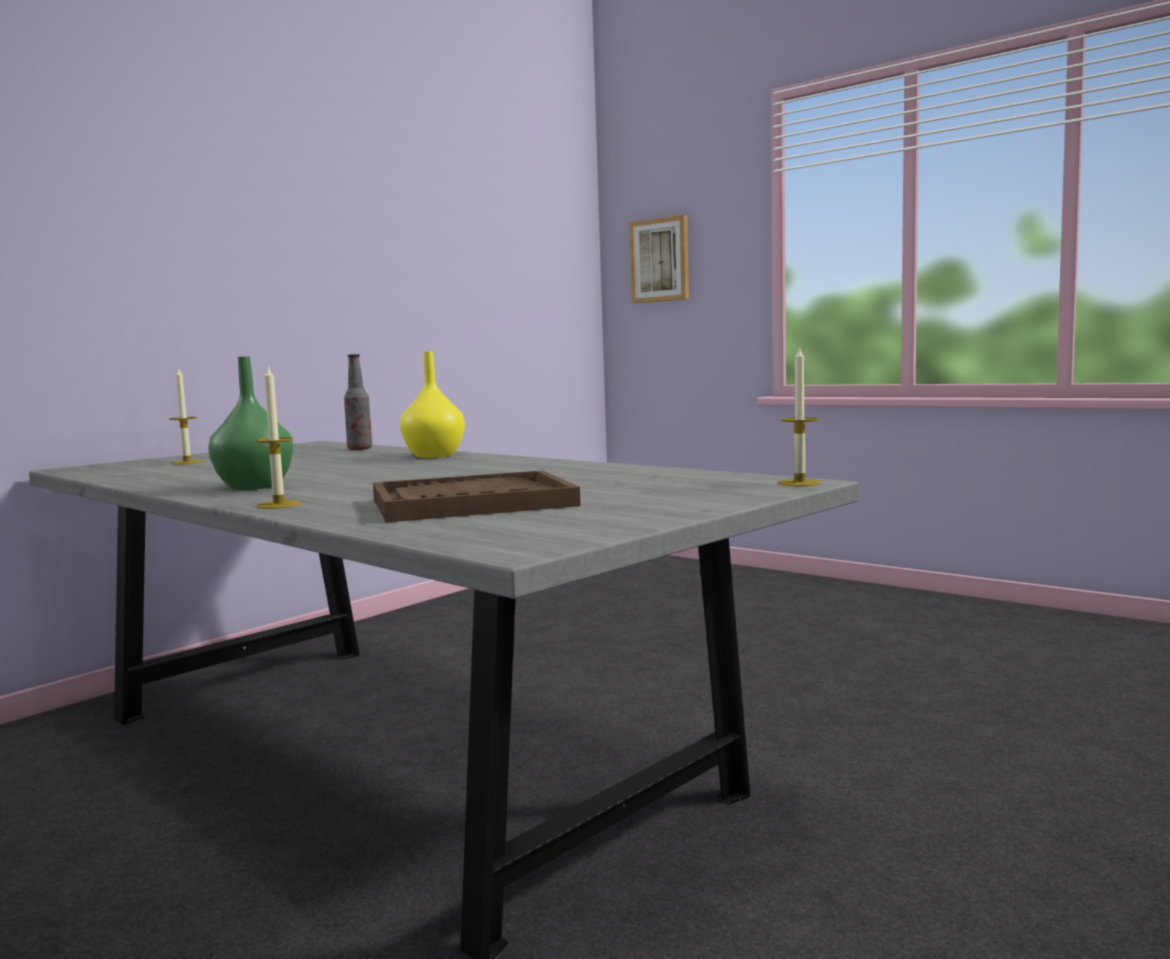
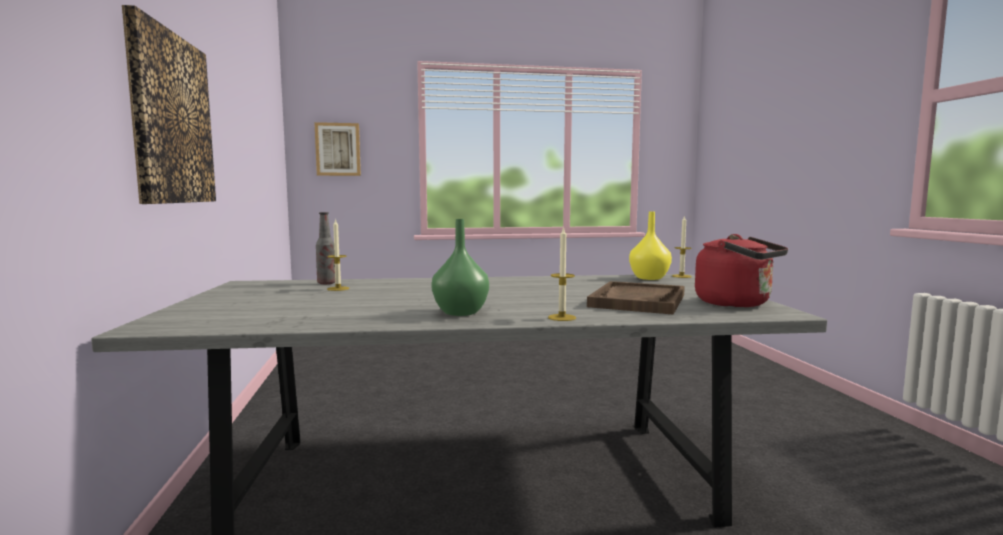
camera: 50 degrees left, 0 degrees up
candle [169,367,203,465] -> candle moved to [327,219,349,291]
yellow vase [400,351,465,458] -> yellow vase moved to [629,211,672,280]
none -> picture [122,5,216,204]
none -> red kettle [695,234,788,307]

